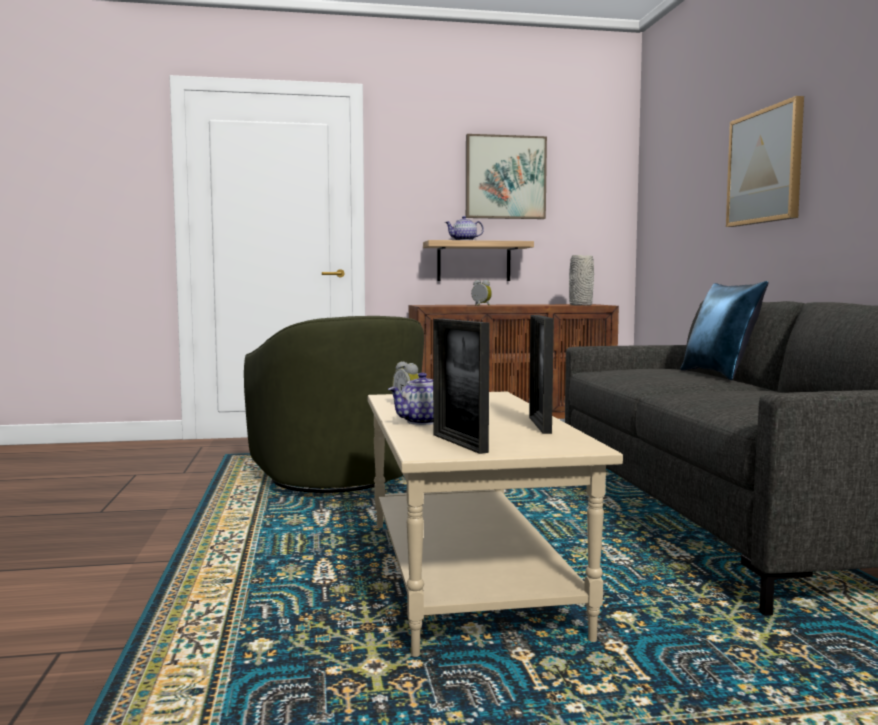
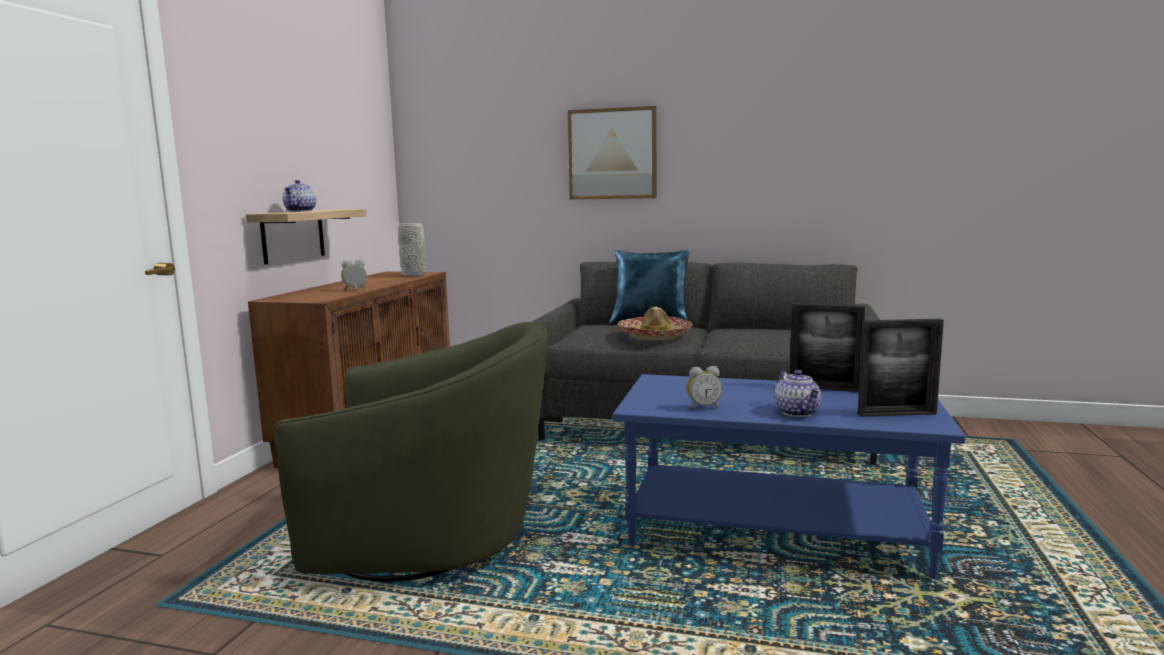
camera: 65 degrees left, 5 degrees up
beige coffee table [368,392,623,657] -> blue coffee table [612,374,965,579]
picture [466,134,547,219] -> none
none -> hat [617,307,693,340]

